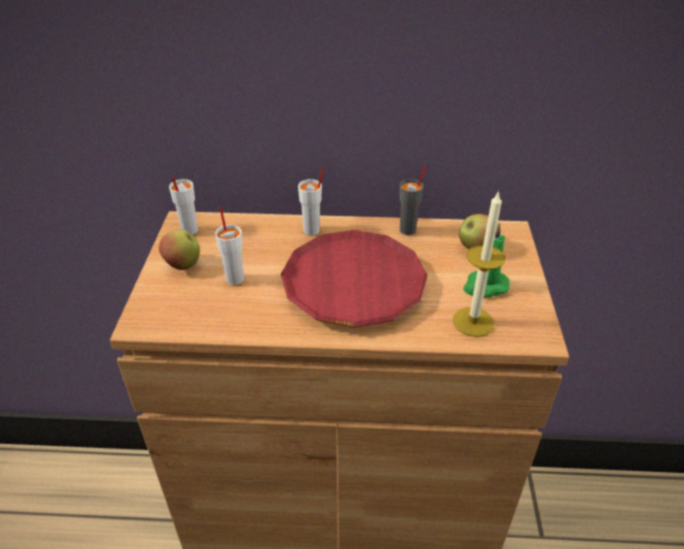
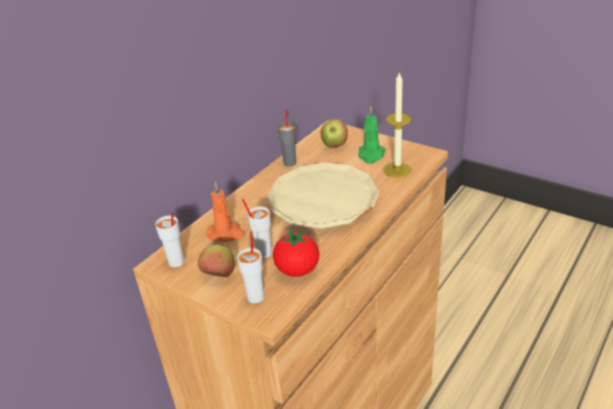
camera: 55 degrees left, 5 degrees down
red plate [281,230,428,328] -> beige plate [267,162,380,229]
white cup [298,167,325,235] -> white cup moved to [237,231,264,303]
none -> orange candle [207,181,245,242]
none -> tomato [273,228,319,277]

